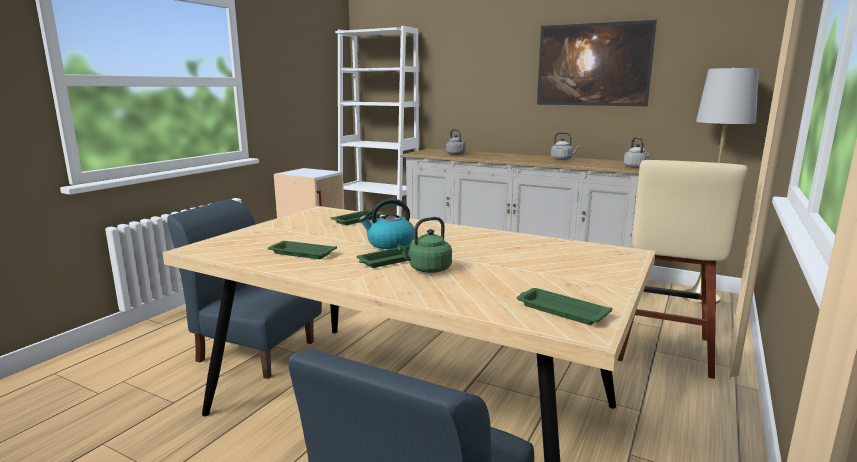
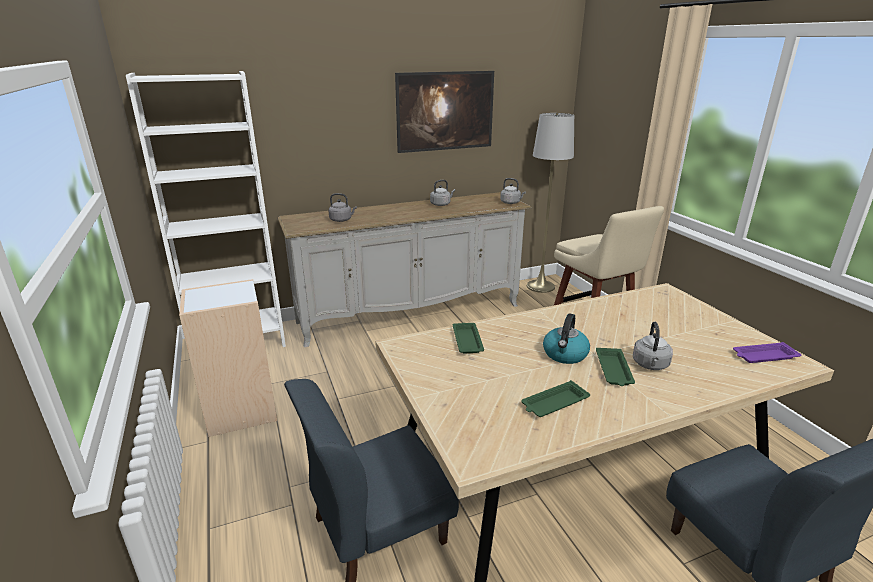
camera: 50 degrees left, 10 degrees up
green kettle [397,217,452,273] -> grey kettle [633,322,673,370]
green tray [517,288,612,325] -> purple tray [733,342,802,363]

